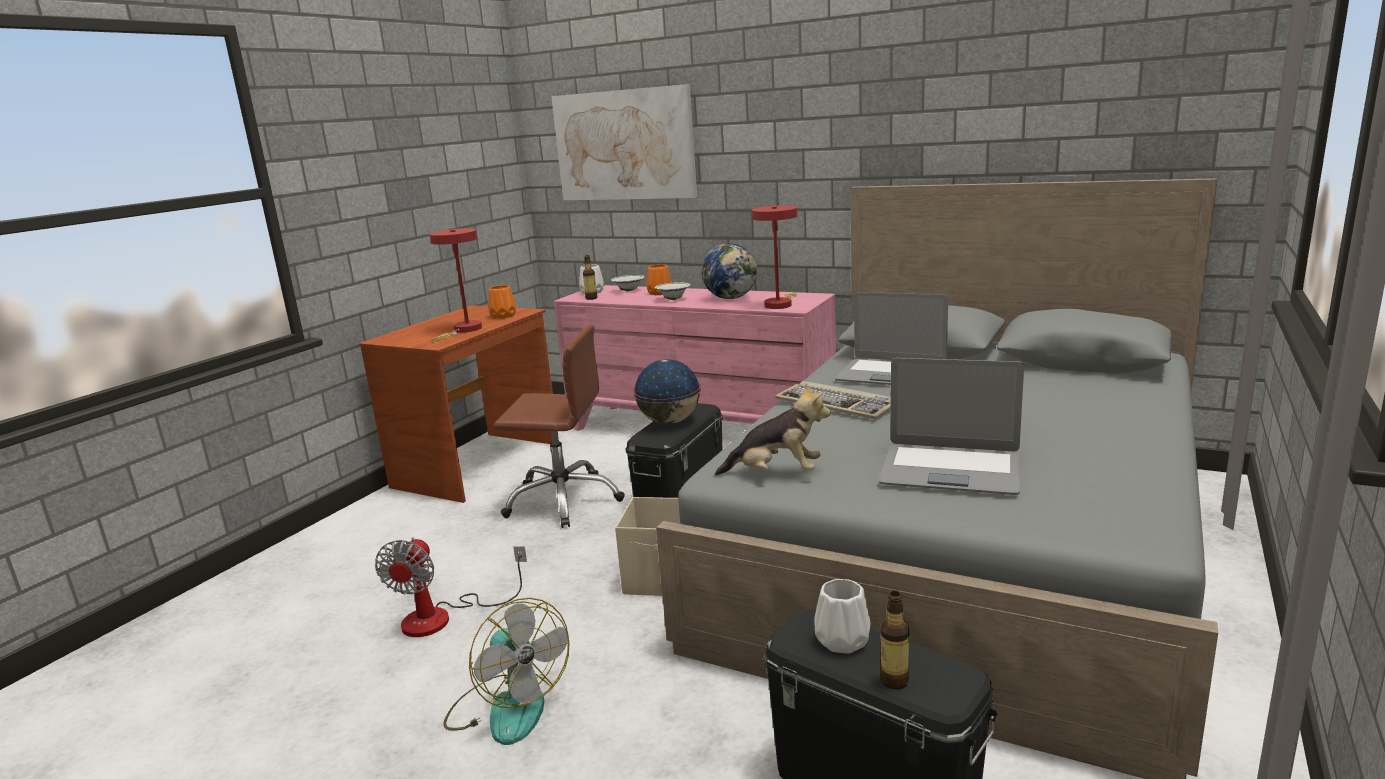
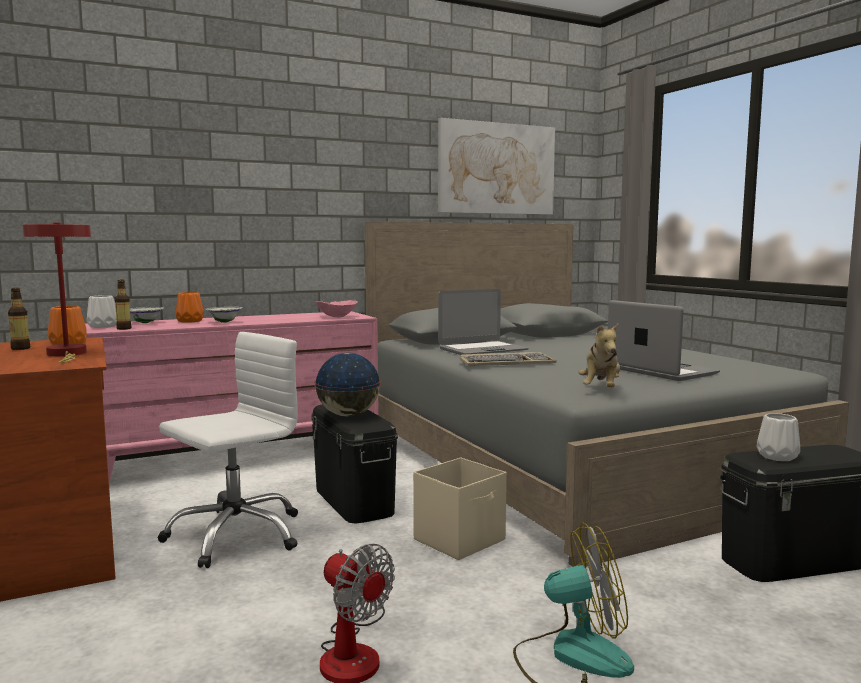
camera: 55 degrees left, 10 degrees down
brown office chair [494,325,625,528] -> white office chair [158,332,298,568]
picture [551,84,697,200] -> picture moved to [438,118,555,215]
globe [702,243,757,299] -> none
plush toy [715,383,831,476] -> plush toy turned 150 degrees clockwise [579,323,620,387]
red table lamp [752,206,798,309] -> pink bowl [316,300,358,317]
laptop [879,358,1024,495] -> laptop turned 90 degrees counterclockwise [608,300,720,381]
bottle [880,591,909,690] -> bottle moved to [8,288,30,350]

